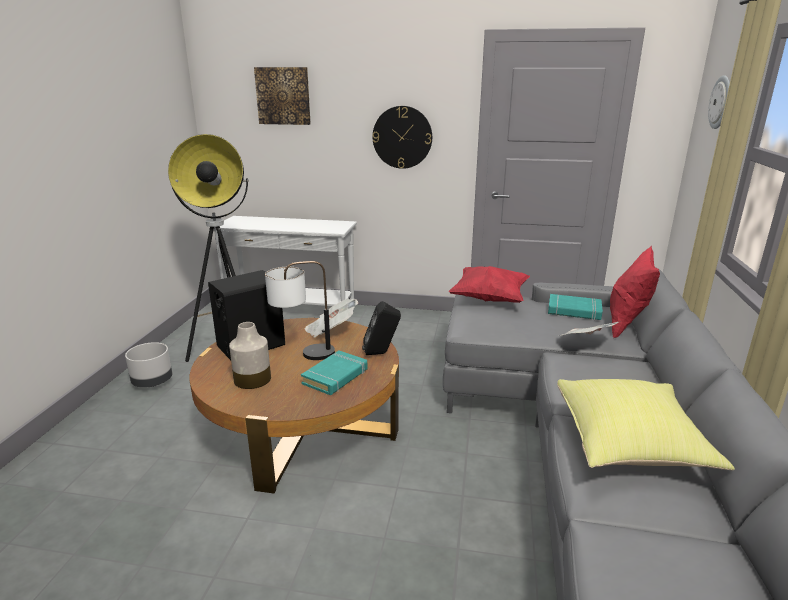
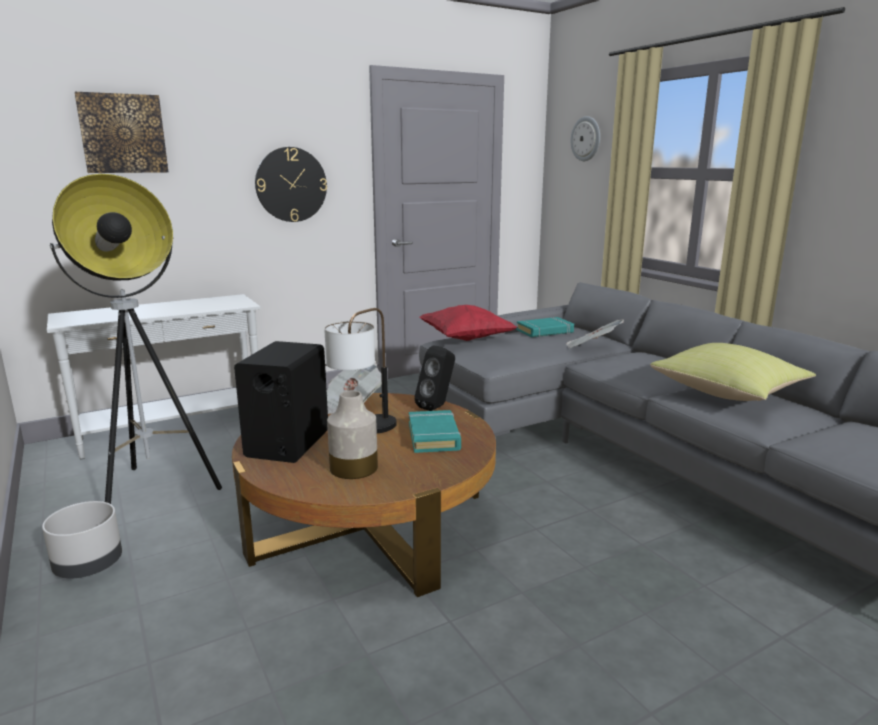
camera: 40 degrees left, 5 degrees down
red pillow [610,246,660,338] -> none

